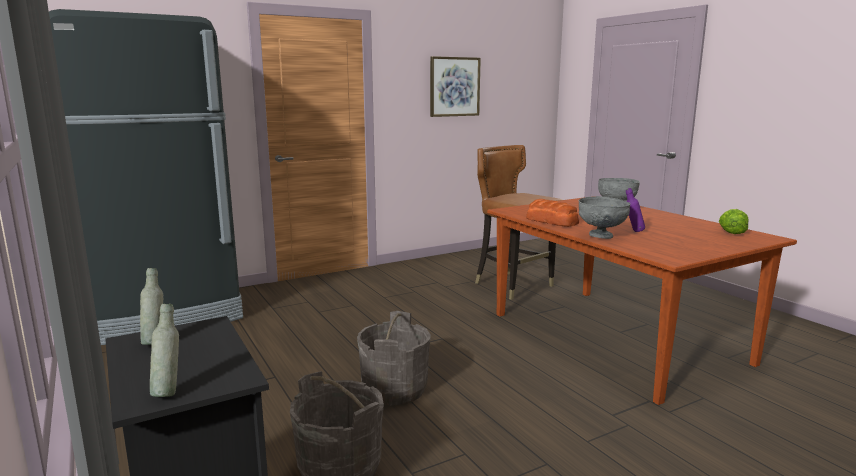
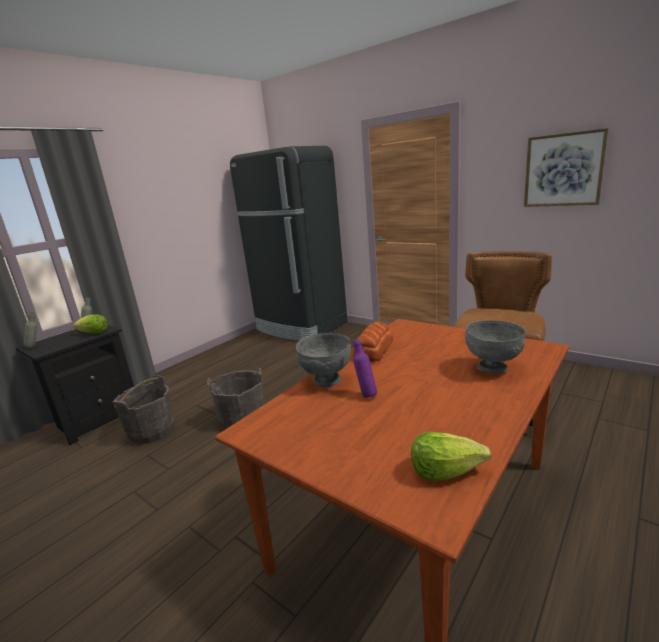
camera: 70 degrees right, 5 degrees up
none -> lettuce [73,314,108,333]

